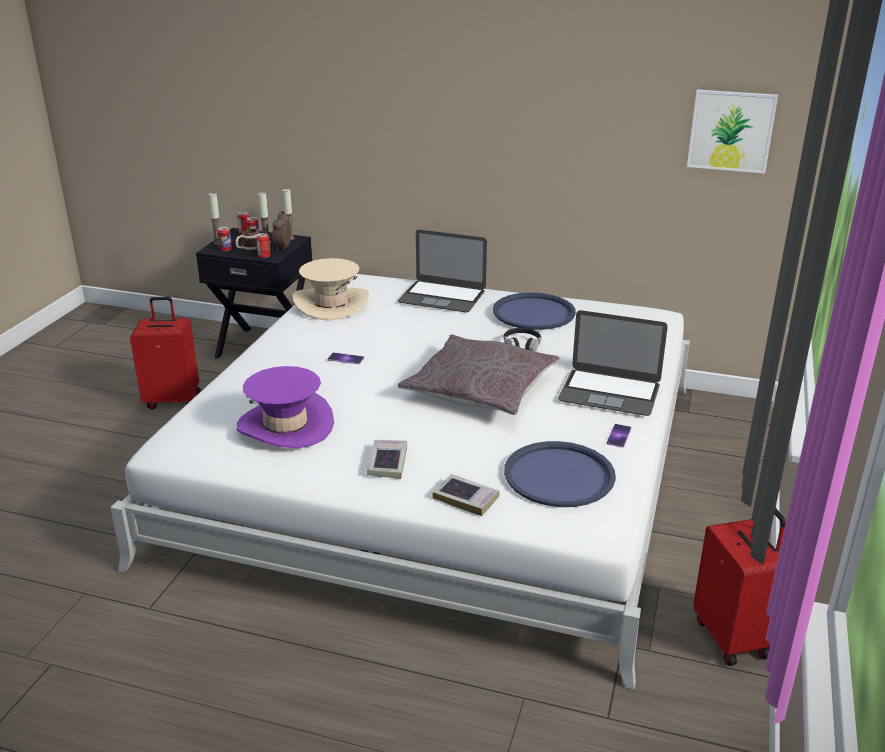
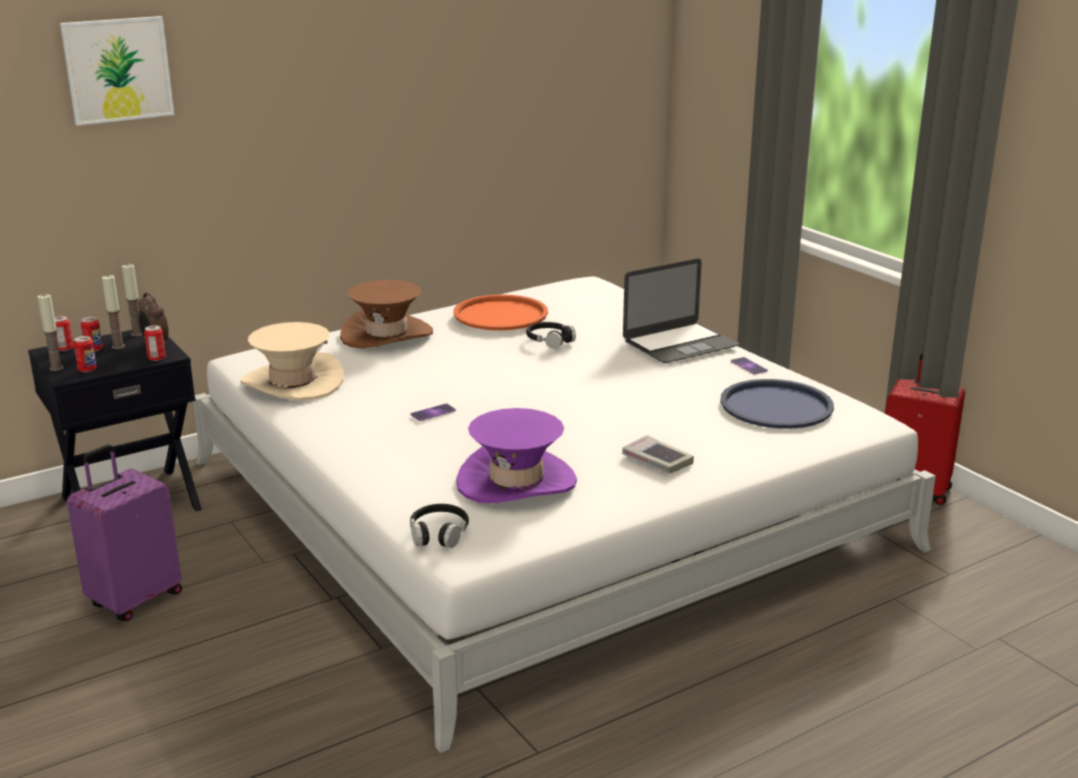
camera: 50 degrees left, 5 degrees down
red suitcase [130,297,201,409] -> purple suitcase [67,444,182,621]
mug [235,229,259,253] -> none
laptop [398,230,487,312] -> brown hat [340,280,433,349]
grey pillow [398,334,559,415] -> none
book [432,474,500,516] -> none
blue tray [493,293,576,330] -> orange tray [453,294,548,330]
picture [687,90,778,174] -> picture moved to [60,16,174,126]
none -> black headphones [410,504,469,548]

